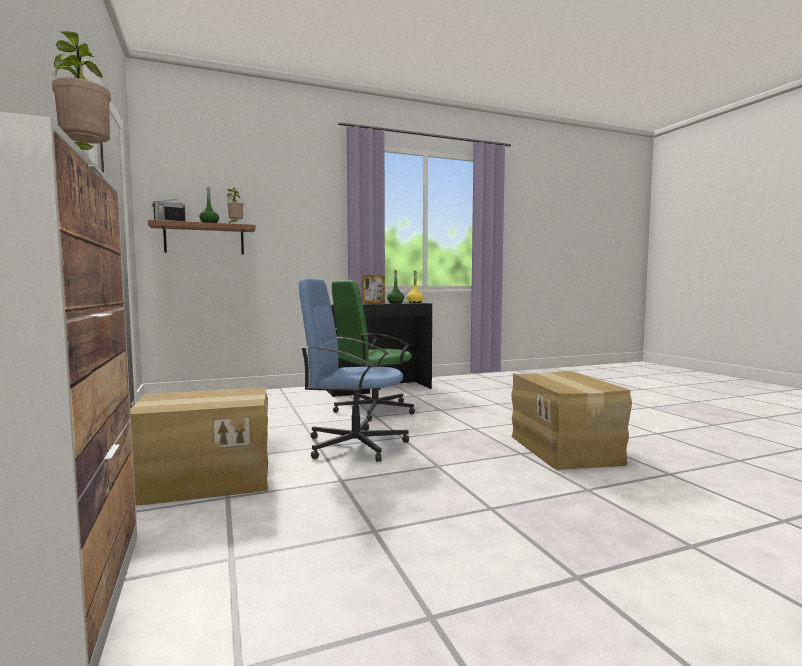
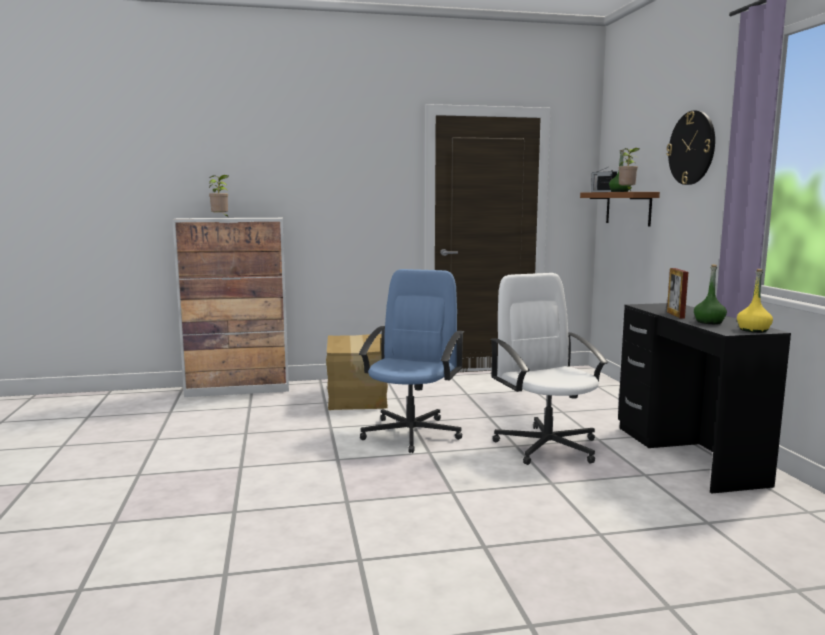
camera: 100 degrees right, 5 degrees up
green office chair [332,280,415,421] -> white office chair [490,273,608,465]
cardboard box [511,371,632,470] -> none
none -> wall clock [666,110,715,185]

